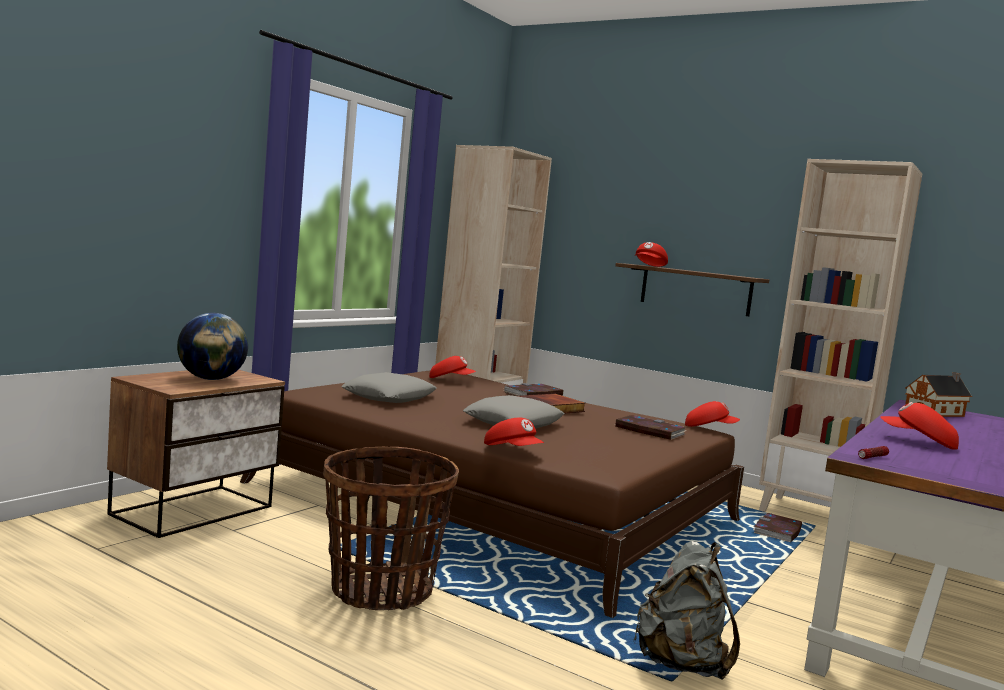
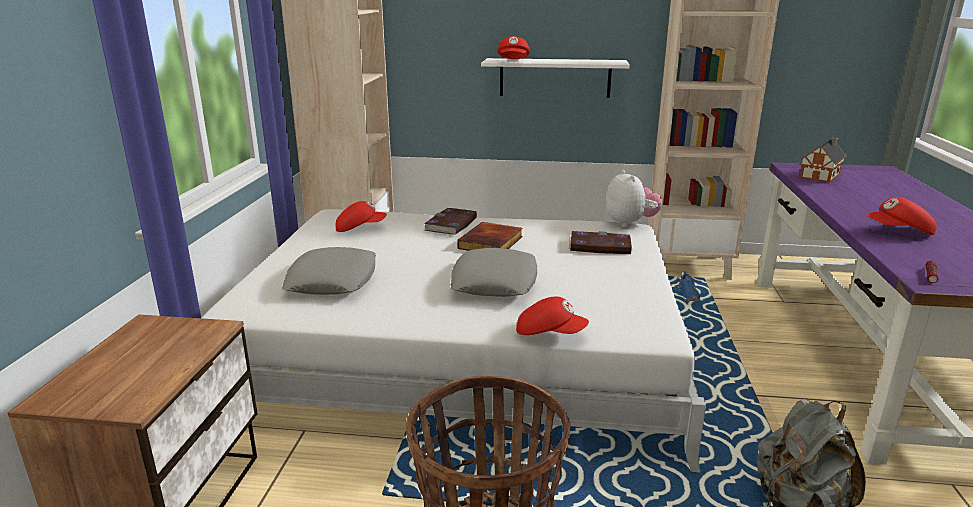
camera: 25 degrees left, 15 degrees up
globe [177,313,248,380] -> none
brown bed [240,371,744,618] -> white bed [202,209,706,472]
brown shelf [615,263,769,316] -> white shelf [481,58,630,98]
red cap [685,401,740,427] -> plush toy [606,170,662,228]
book [753,513,802,542] -> blue shoe [678,271,700,301]

